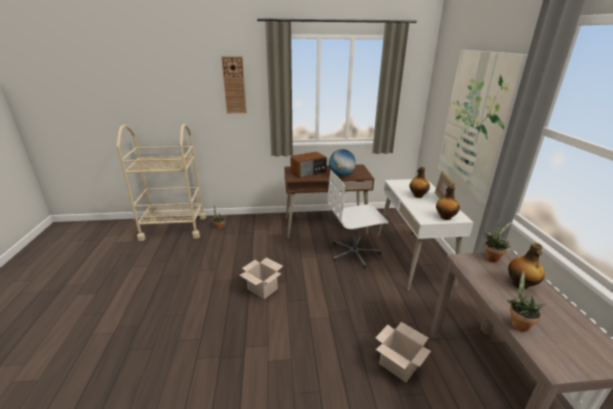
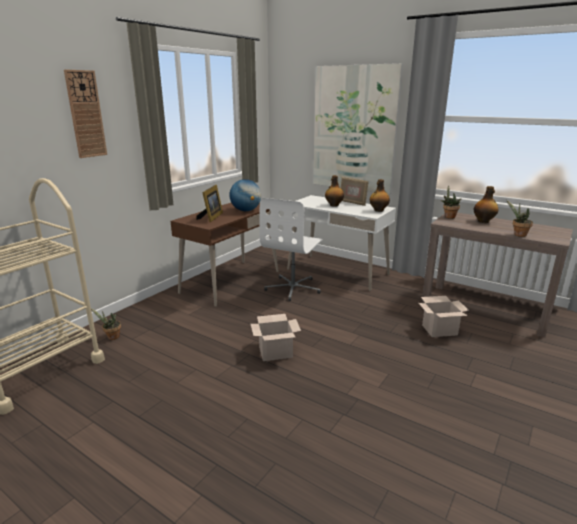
camera: 50 degrees left, 5 degrees down
radio [291,152,327,178] -> picture frame [196,185,223,222]

